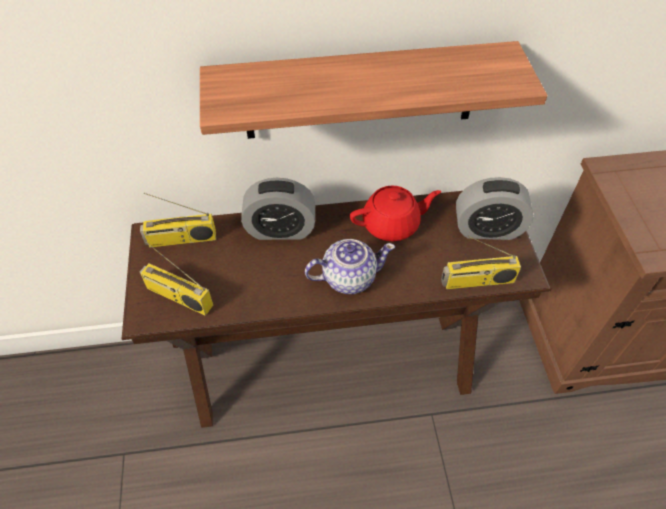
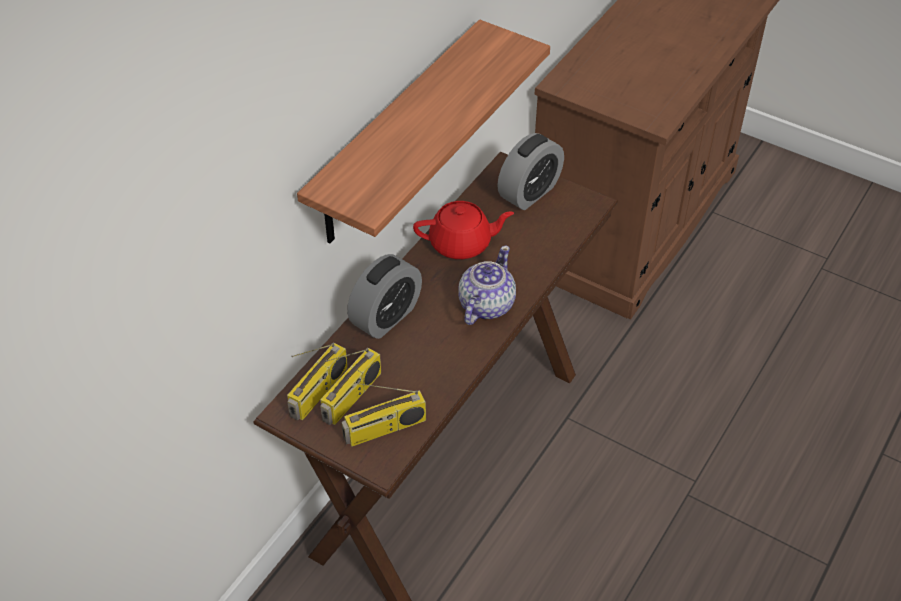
camera: 50 degrees left, 5 degrees down
red teapot [350,186,441,242] -> red teapot turned 60 degrees clockwise [413,201,514,259]
radio [441,235,521,289] -> radio moved to [320,348,381,425]

